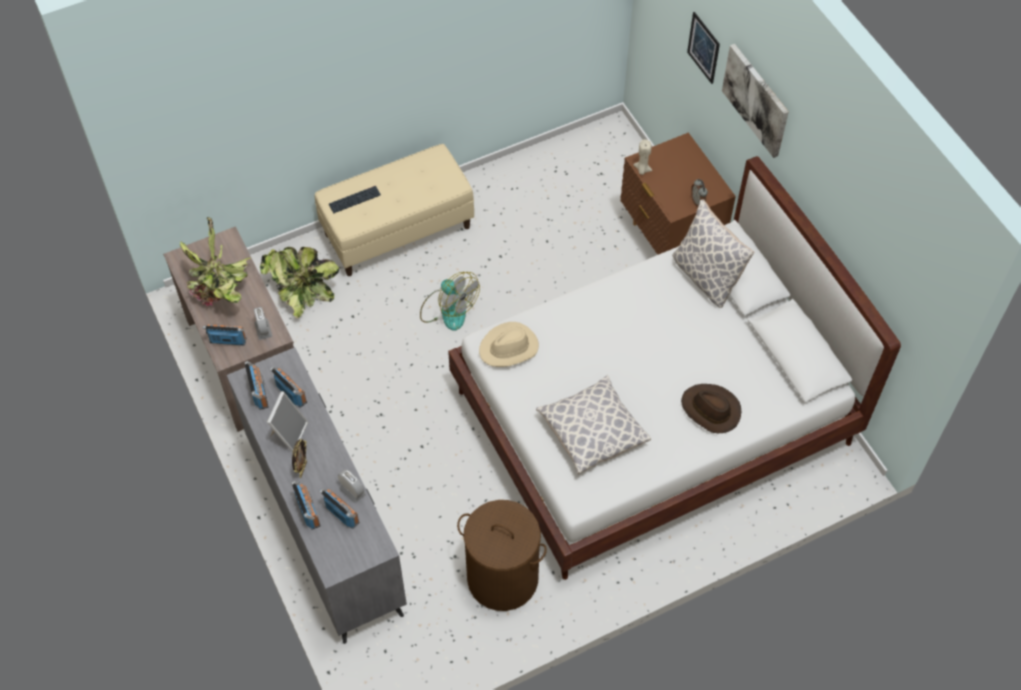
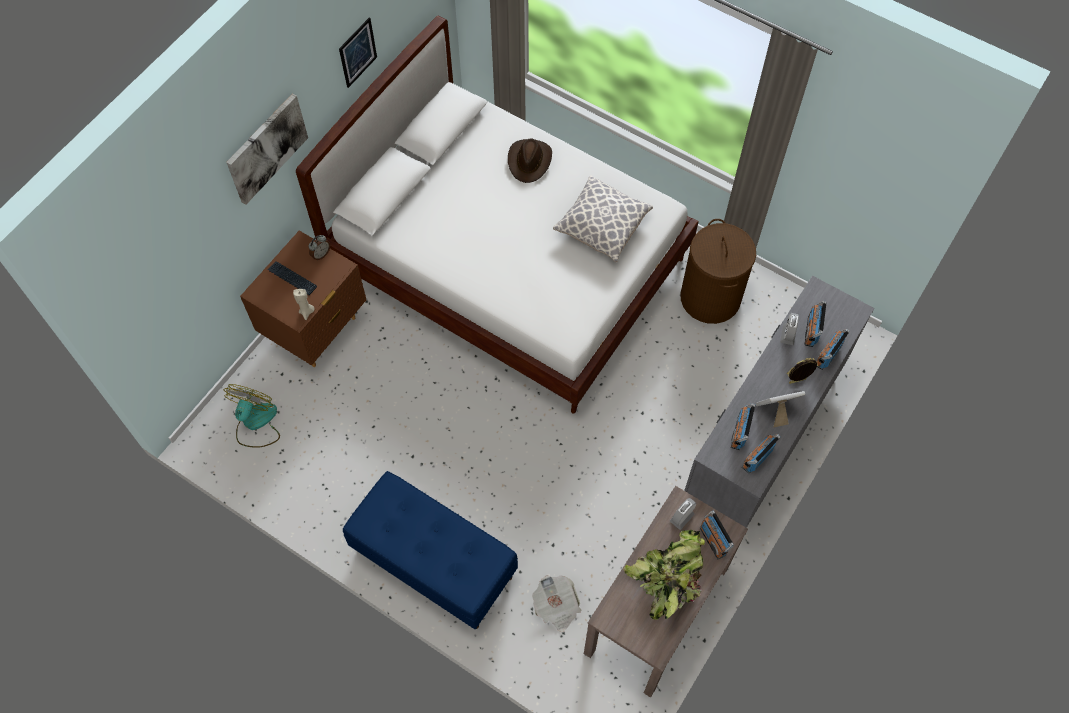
camera: 120 degrees left, 5 degrees up
potted plant [260,247,339,318] -> newspaper [532,575,581,632]
beige bench [315,144,474,276] -> blue bench [343,471,518,629]
keyboard [329,186,381,213] -> keyboard moved to [268,261,317,295]
fan [420,272,480,331] -> fan moved to [223,384,280,448]
beige hat [479,322,539,367] -> none
pillow [672,199,754,308] -> none
picture [687,12,720,84] -> picture moved to [339,17,377,88]

